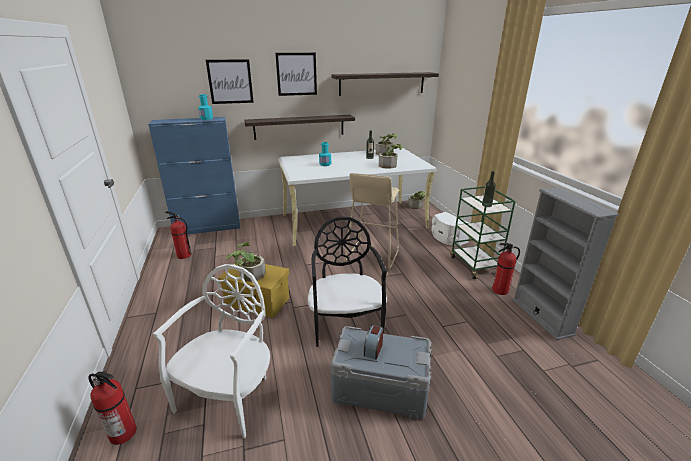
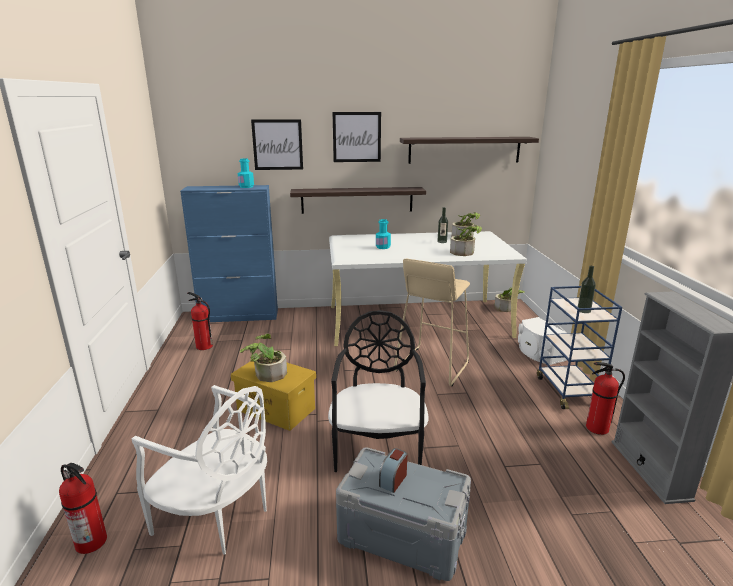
camera: 10 degrees right, 5 degrees down
white chair [153,264,270,438] -> white chair turned 90 degrees clockwise [132,385,267,555]
green cart [450,186,516,279] -> blue cart [537,286,622,409]

